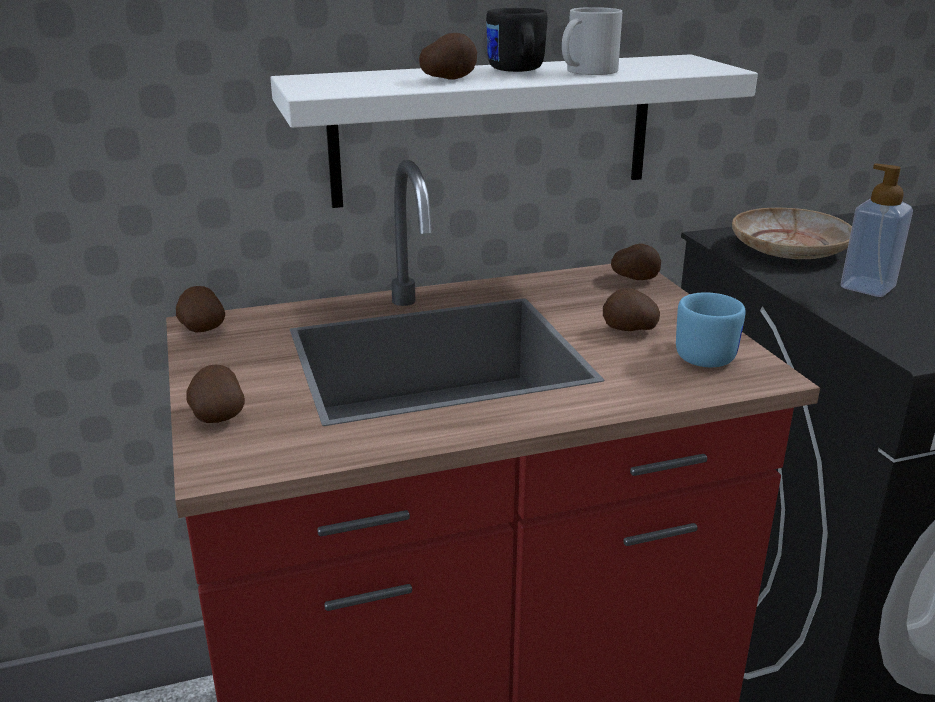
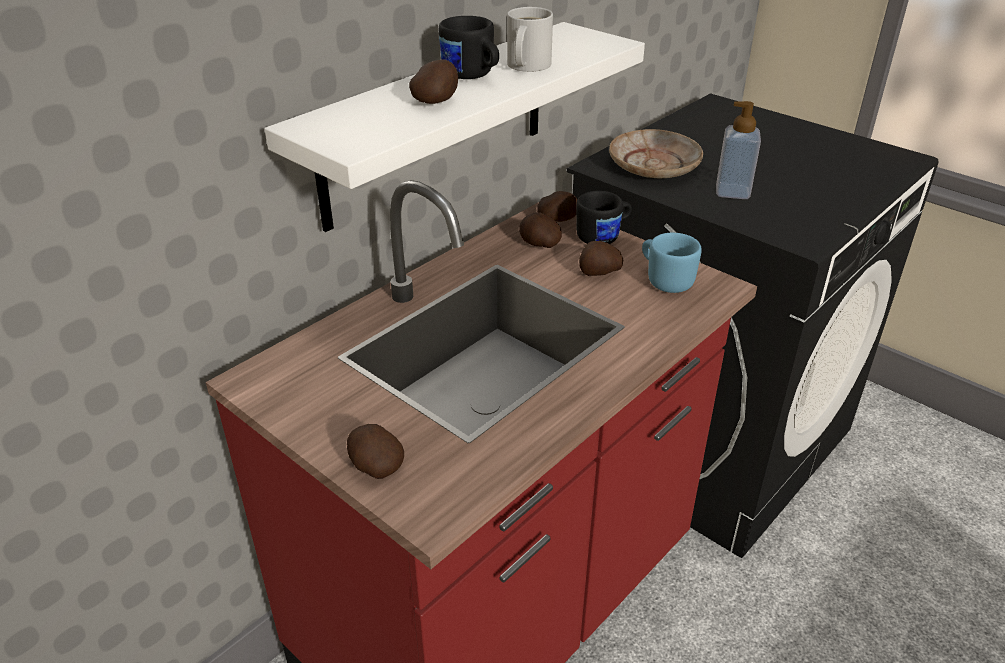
camera: 30 degrees left, 10 degrees up
potato [176,286,225,333] -> potato moved to [519,212,562,248]
none -> black mug [576,191,632,244]

